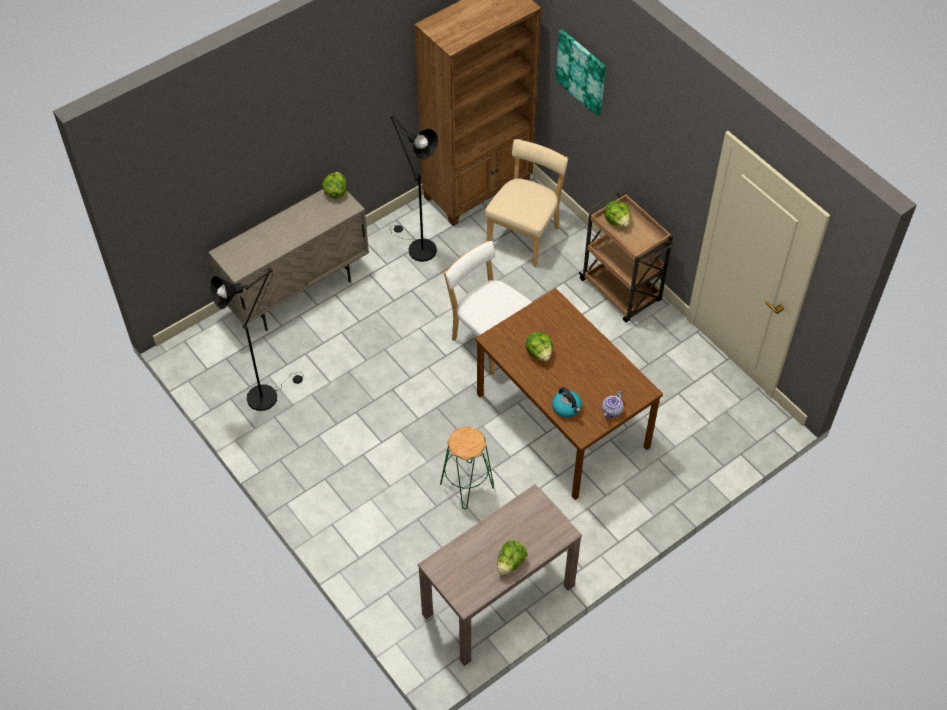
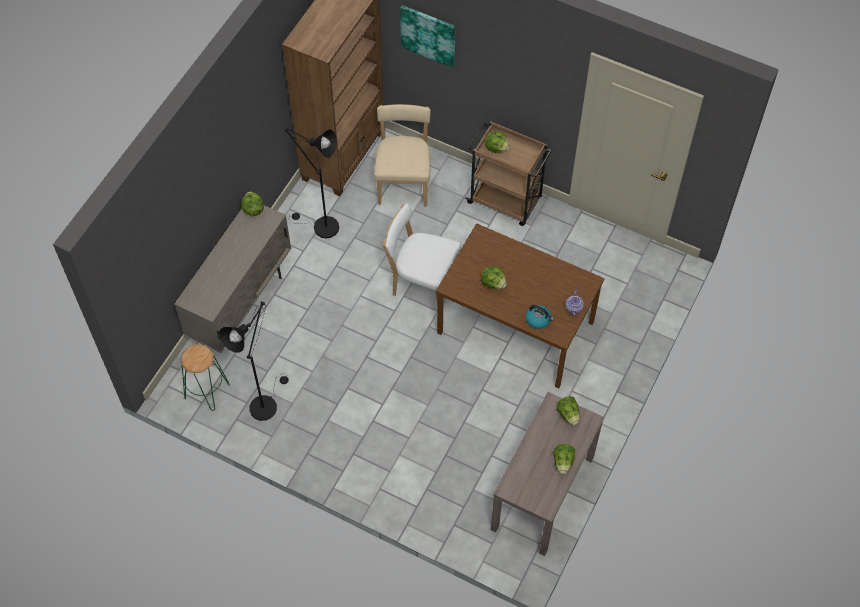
camera: 25 degrees left, 5 degrees up
green stool [440,427,494,509] -> green stool moved to [181,344,230,411]
none -> lettuce [557,396,580,426]

